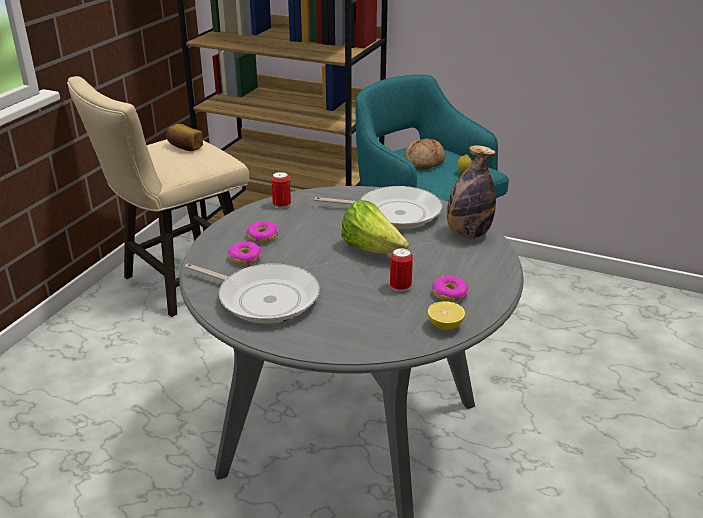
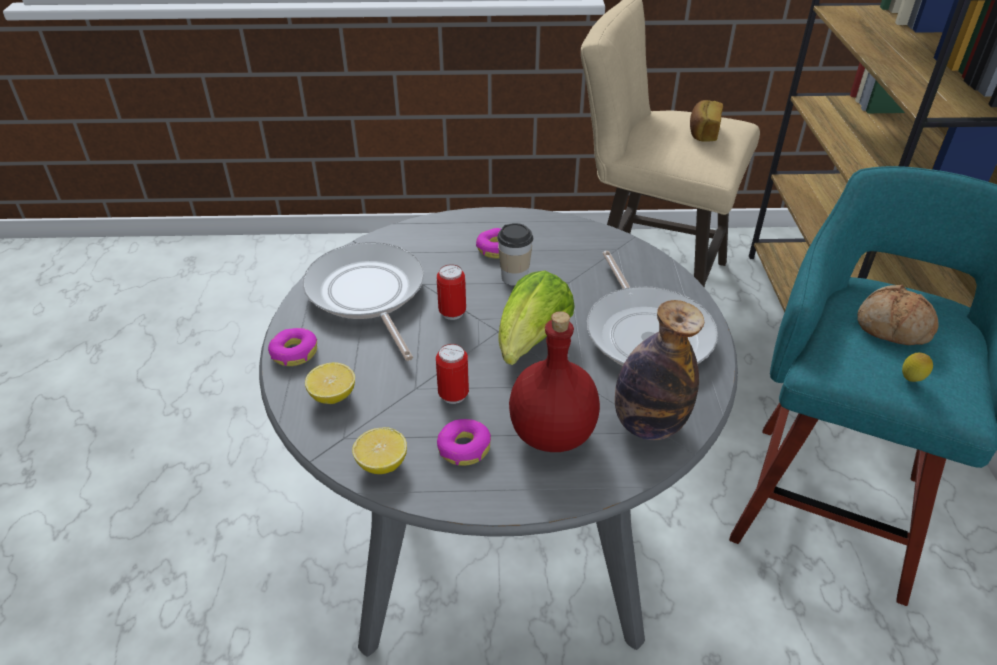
camera: 65 degrees right, 10 degrees up
frying pan [185,263,320,323] -> frying pan turned 150 degrees clockwise [303,242,424,361]
donut [228,241,262,265] -> donut moved to [268,328,317,366]
can [271,172,291,209] -> can moved to [437,264,466,320]
none -> lemon [305,362,355,404]
none -> cup [497,223,533,286]
none -> red bottle [509,311,600,452]

